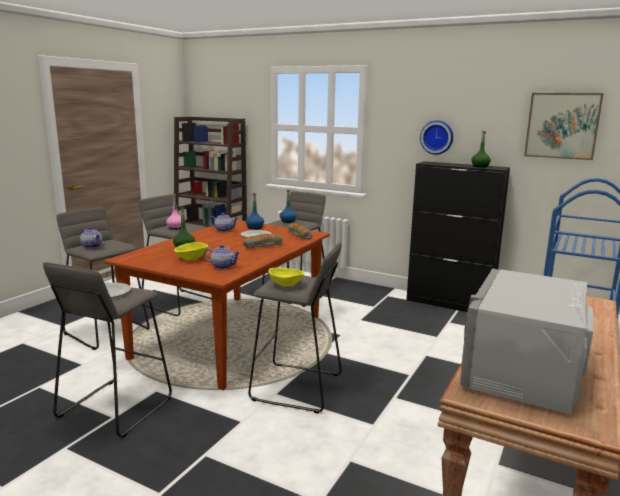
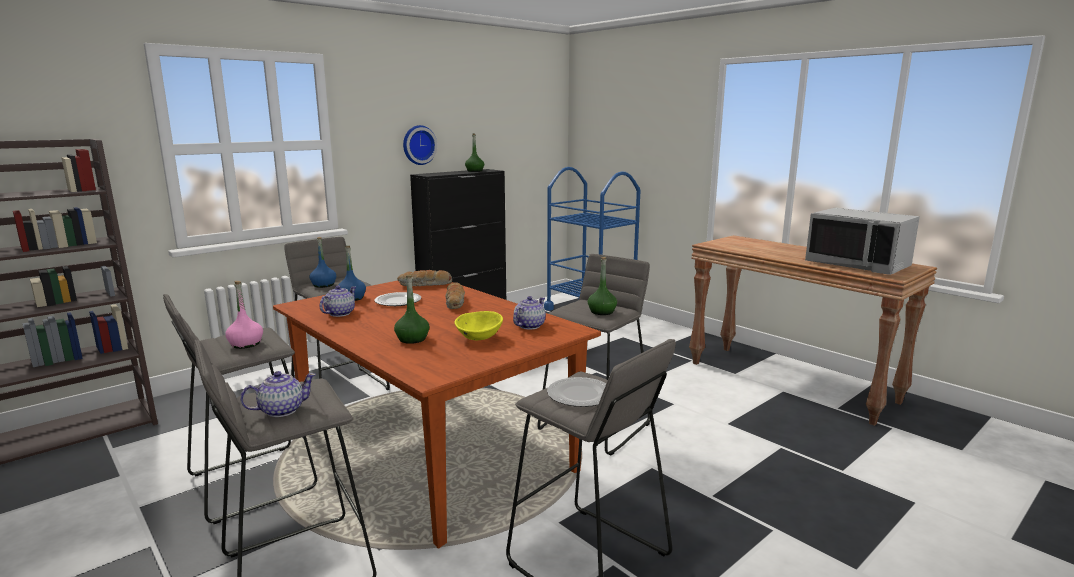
camera: 70 degrees left, 0 degrees up
yellow bowl [268,267,305,286] -> green bottle [588,257,617,315]
picture [524,93,604,160] -> none

